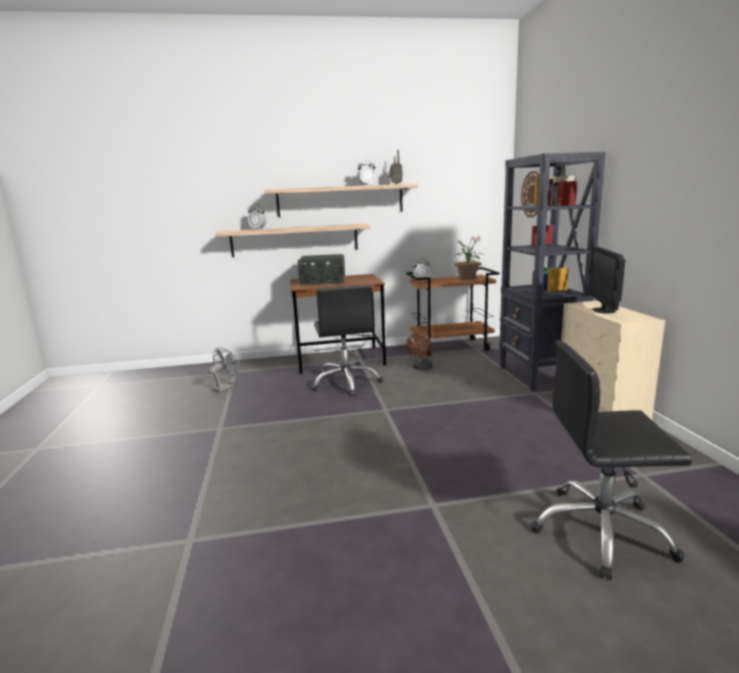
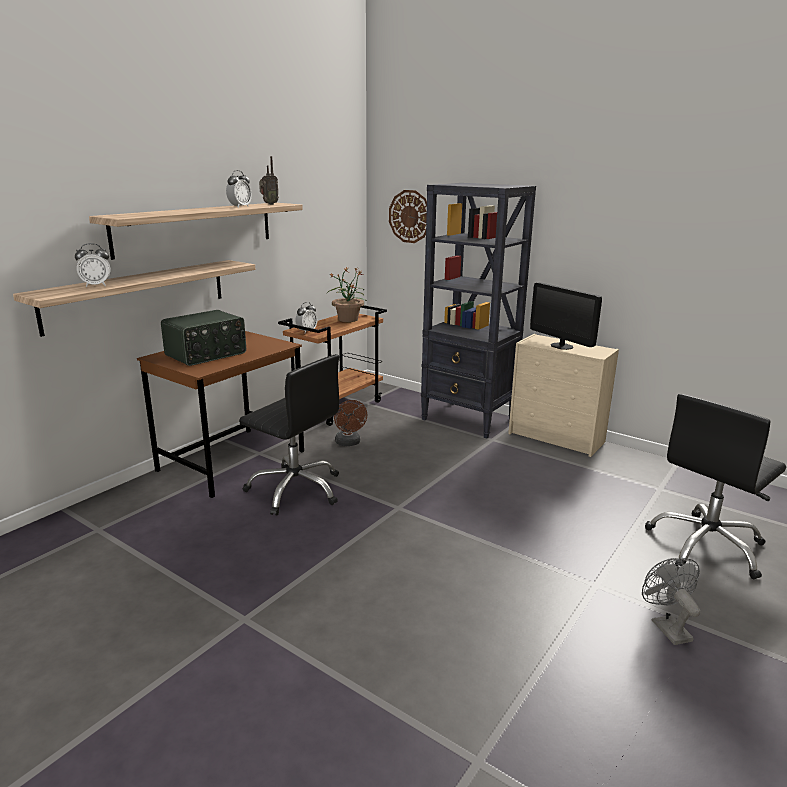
camera: 45 degrees left, 5 degrees up
grey fan [208,347,238,392] -> grey fan moved to [642,558,700,645]

